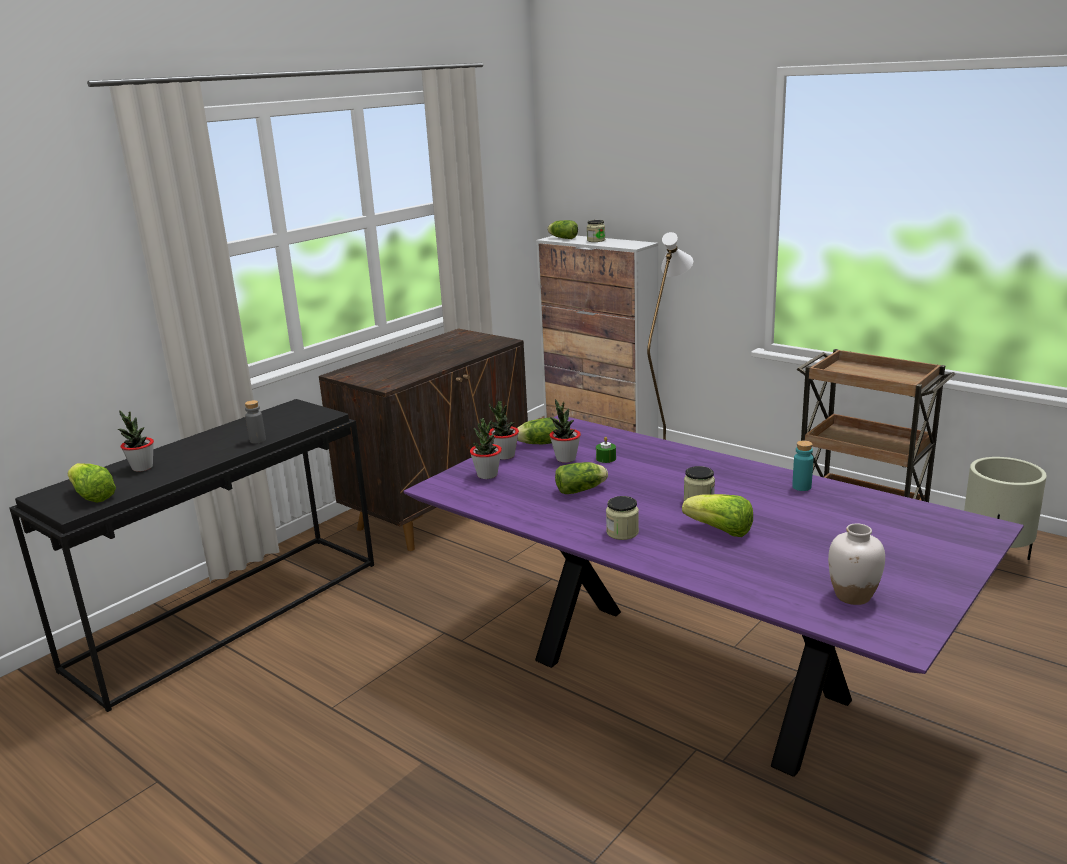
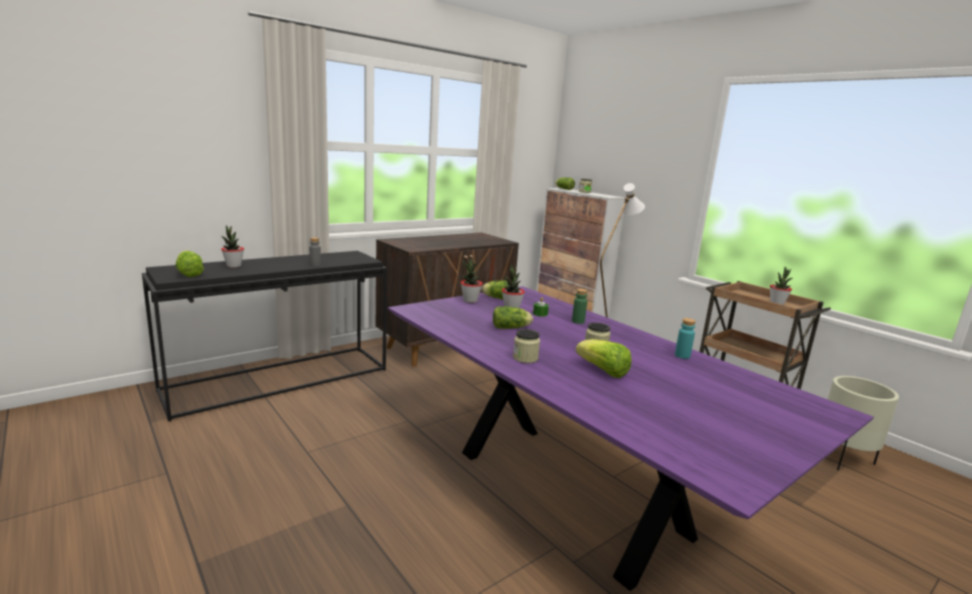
camera: 10 degrees right, 5 degrees down
potted plant [470,418,502,479] -> potted plant moved to [770,267,793,305]
white vase [828,524,885,605] -> none
none -> green bottle [572,289,587,324]

